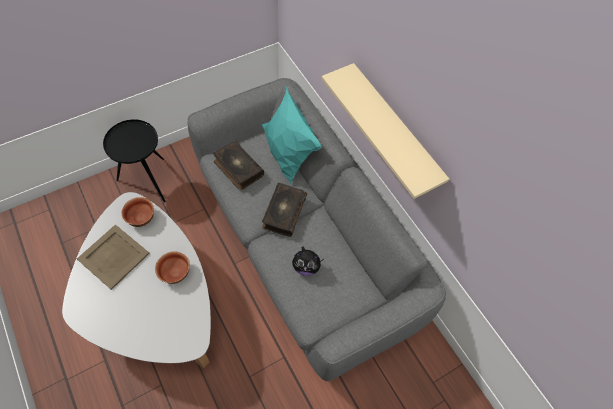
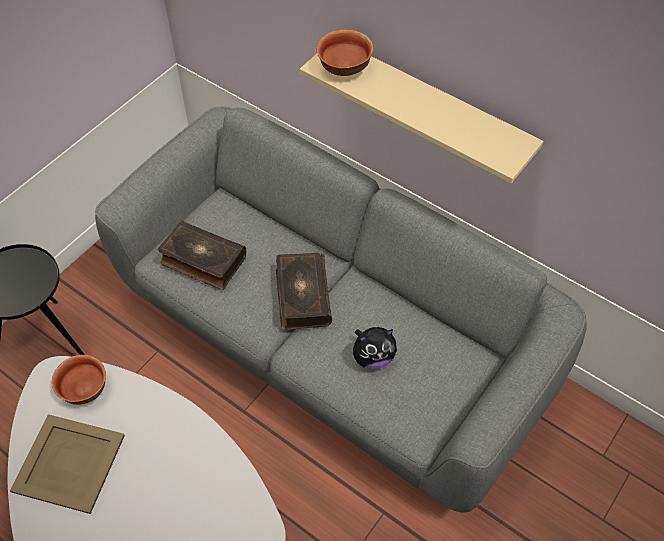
camera: 20 degrees left, 5 degrees down
bowl [155,251,190,284] -> bowl moved to [317,30,373,76]
turquoise pillow [262,87,322,186] -> none

